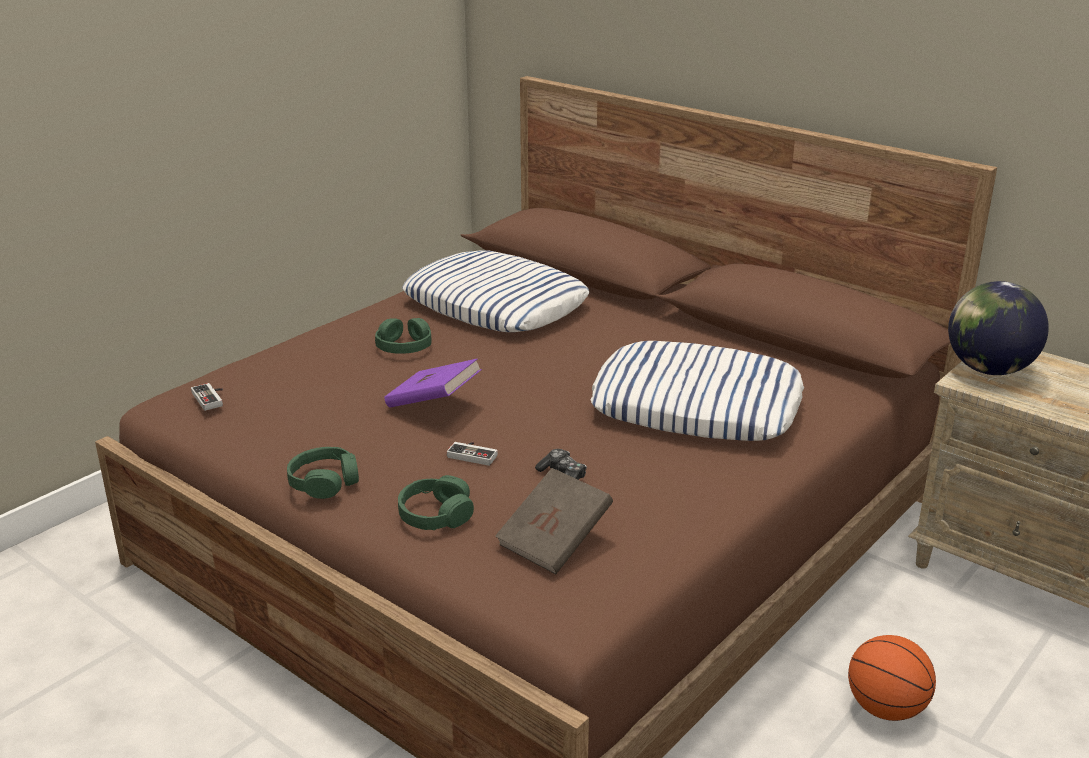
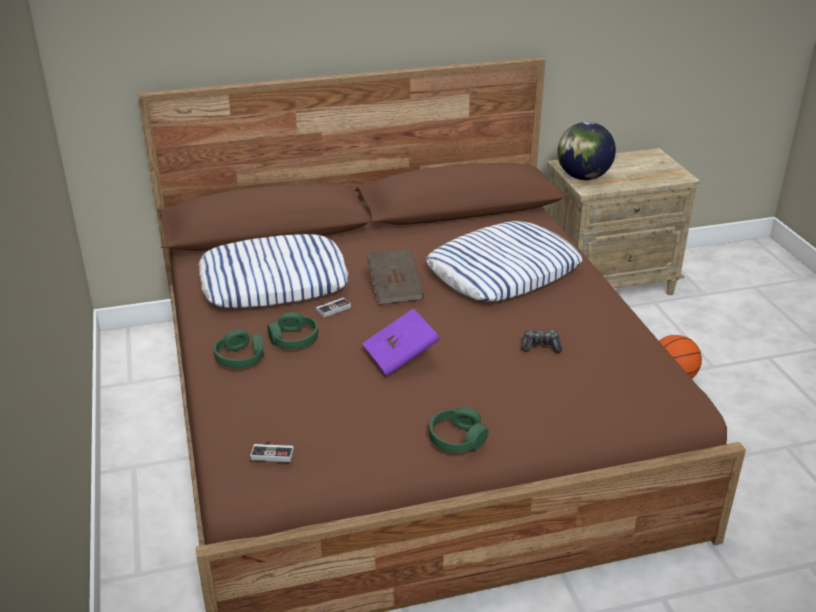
camera: 55 degrees left, 5 degrees up
green headphones [398,475,474,530] -> green headphones moved to [214,330,264,369]
game controller [447,442,498,466] -> game controller moved to [316,298,351,318]
brown book [495,468,613,574] -> brown book moved to [367,248,424,305]

